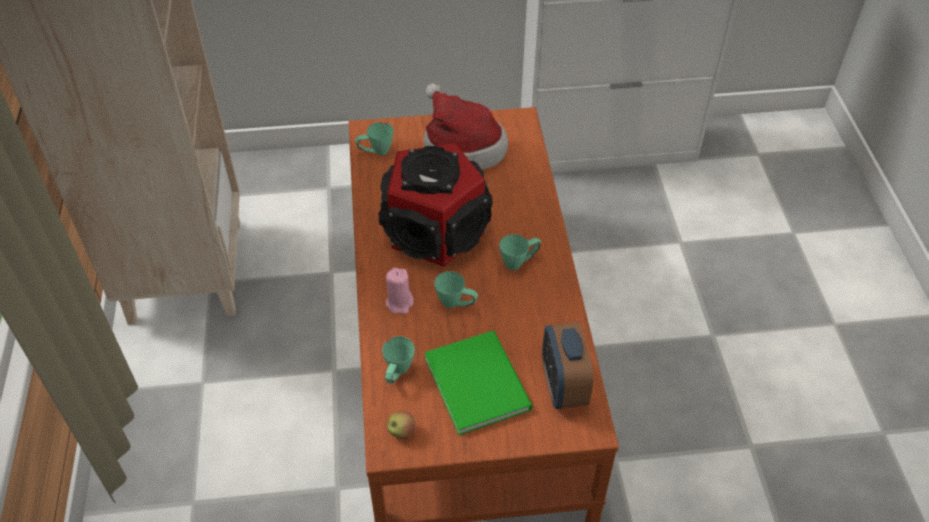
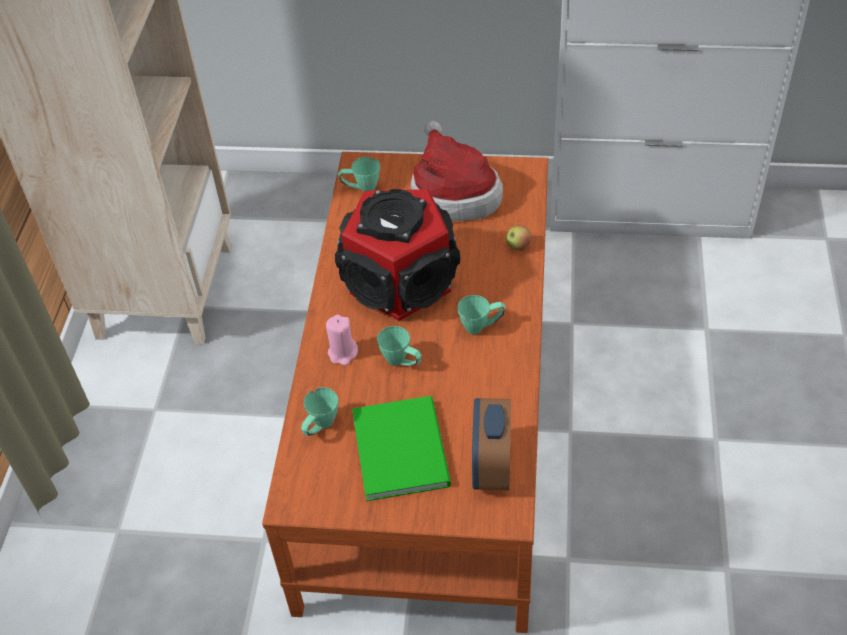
camera: 15 degrees right, 0 degrees up
apple [387,411,415,439] -> apple moved to [506,225,531,251]

